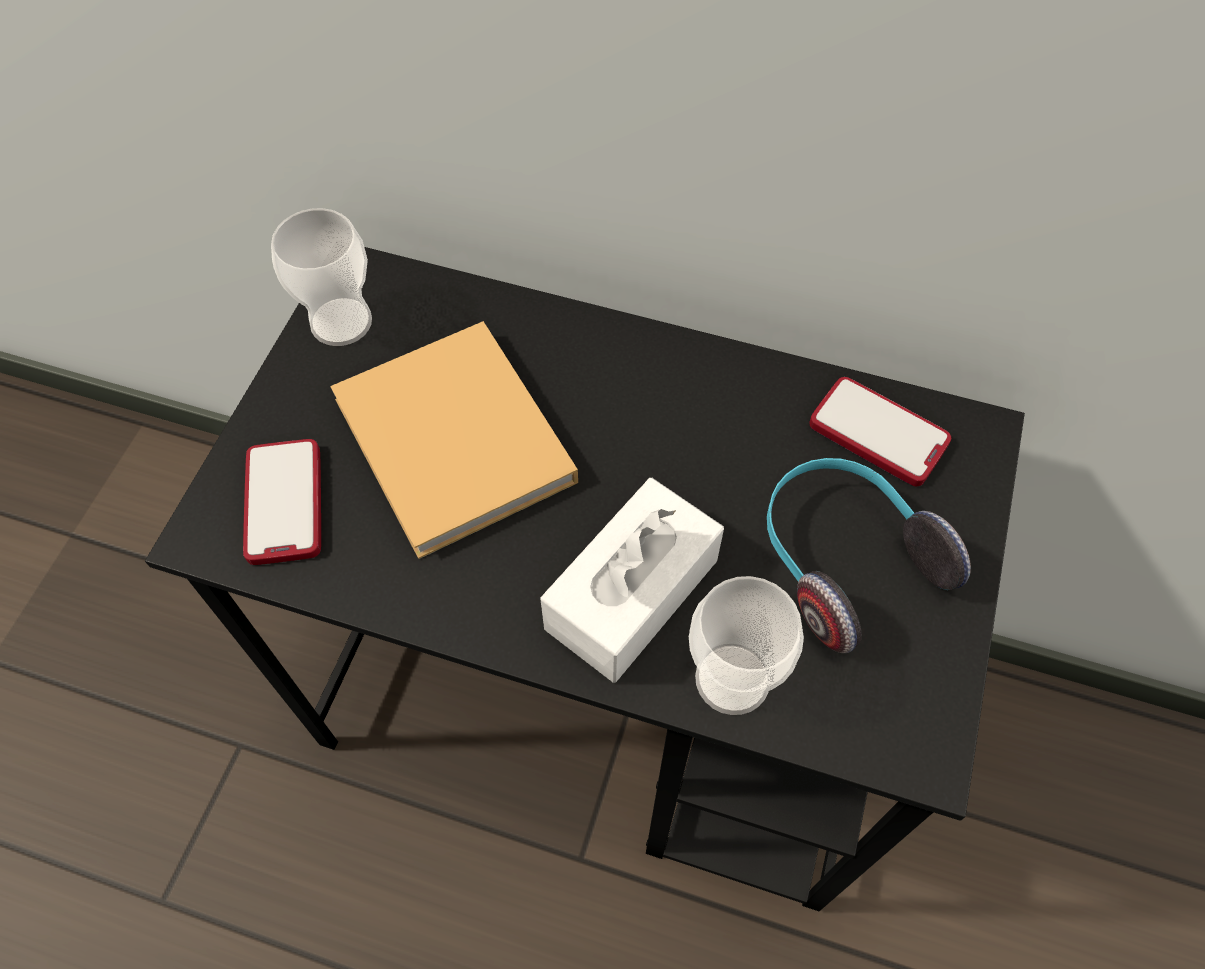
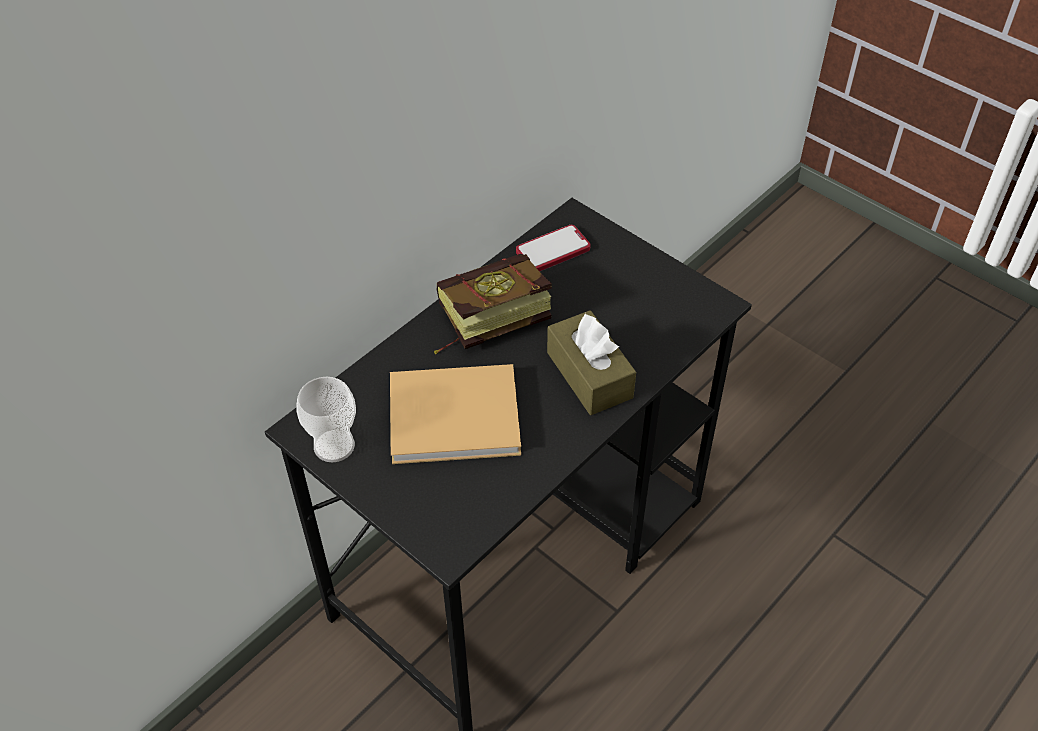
camera: 65 degrees left, 10 degrees down
phone [243,439,321,565] -> none
white tissue box [540,478,724,683] -> brown tissue box [547,310,636,415]
cup [689,576,804,715] -> none
headphones [767,458,971,653] -> none
none -> book [434,254,552,355]

